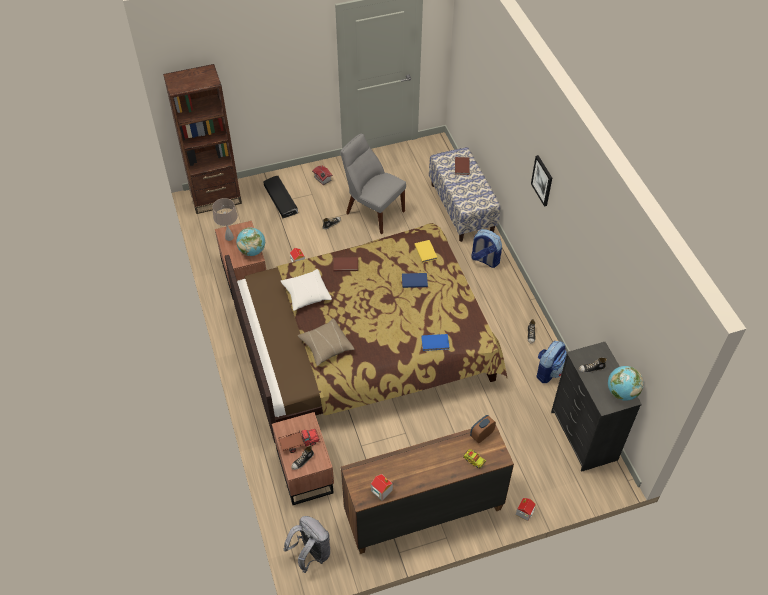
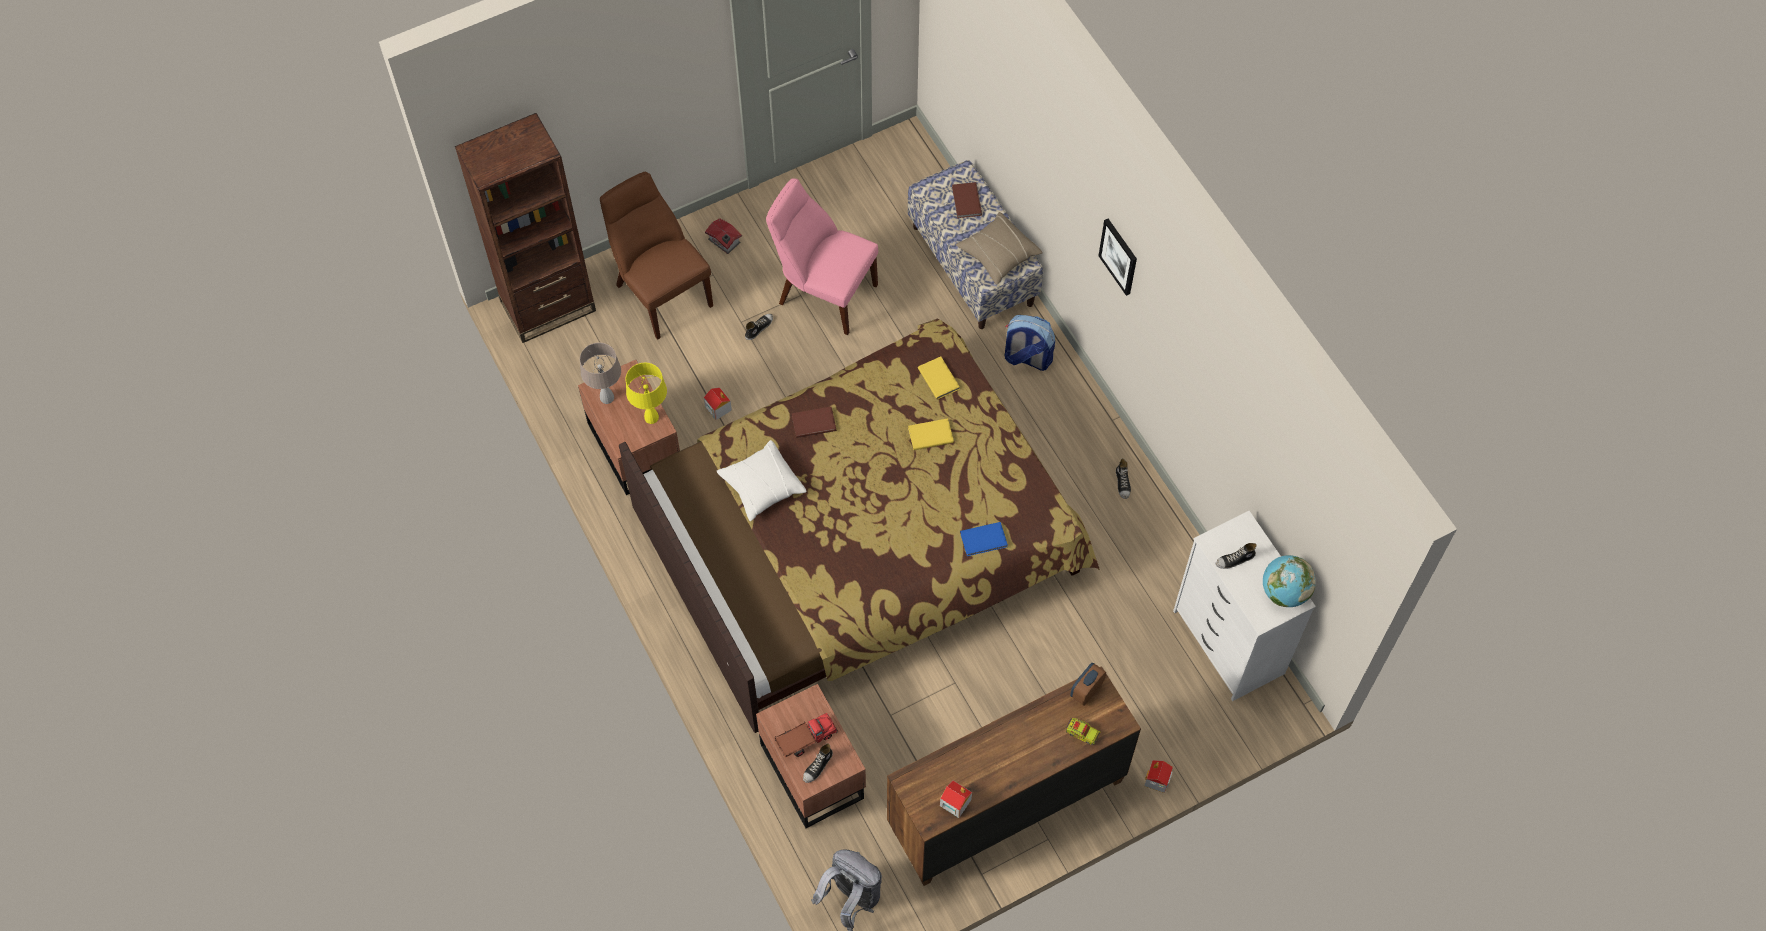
camera: 10 degrees left, 10 degrees up
globe [236,228,265,256] -> yellow table lamp [626,362,667,424]
black storage box [263,176,298,218] -> brown chair [600,172,713,340]
beige pillow [298,318,354,366] -> beige pillow moved to [956,212,1043,284]
grey chair [341,134,406,234] -> pink chair [766,178,878,335]
blue book [402,273,428,288] -> yellow book [908,418,954,450]
backpack [536,341,567,383] -> none
black dresser [551,342,642,472] -> white dresser [1173,511,1316,701]

